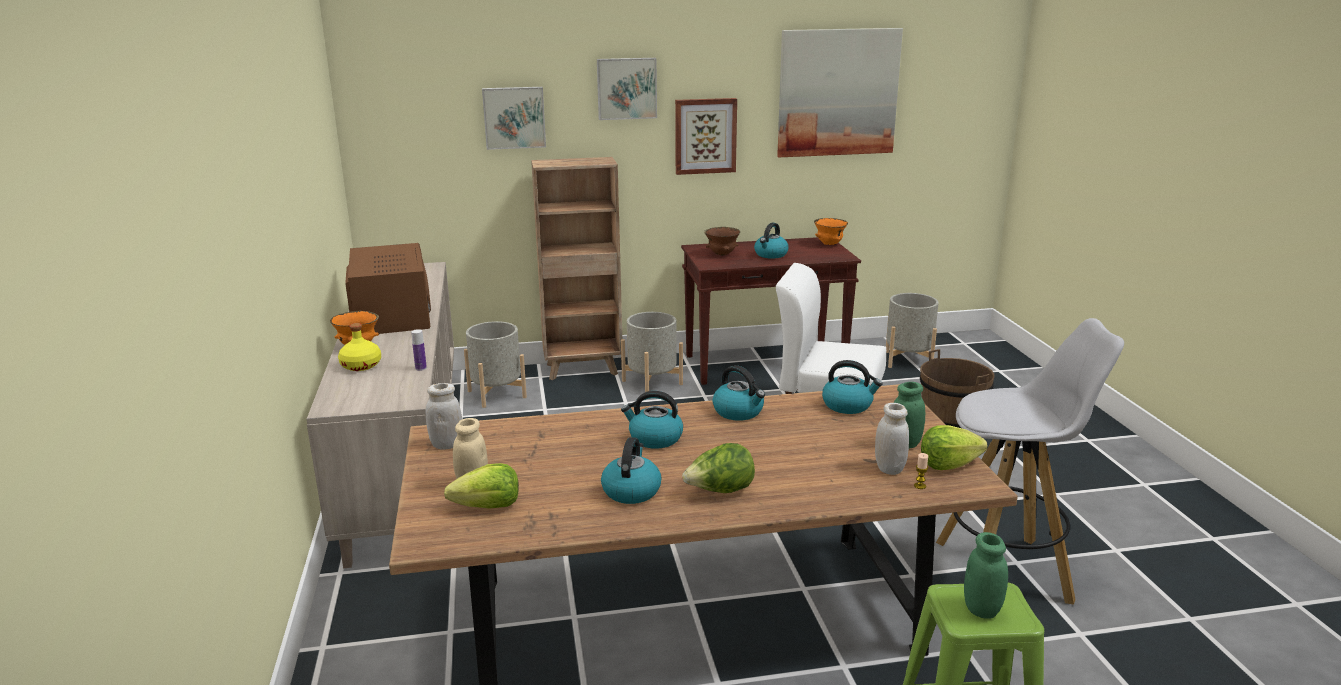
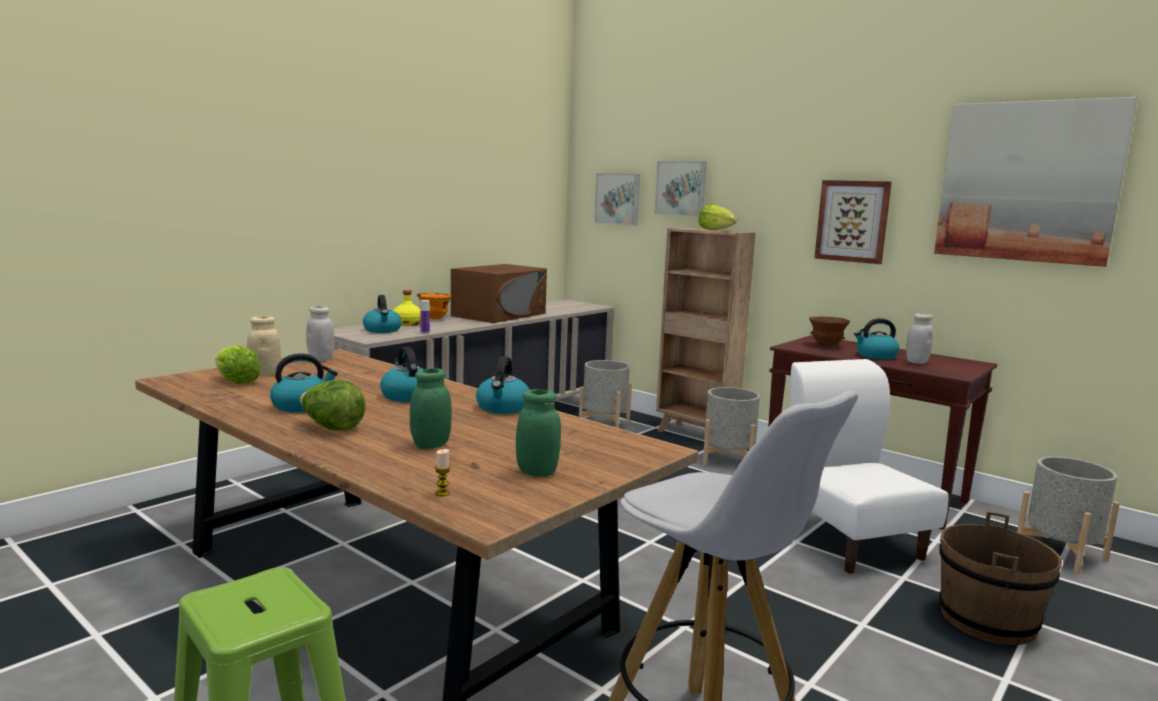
camera: 50 degrees right, 10 degrees down
picture [597,58,657,120] -> picture moved to [594,173,640,226]
orange bowl [814,218,848,245] -> none
kettle [822,360,883,414] -> kettle moved to [363,295,402,333]
white jar [875,403,909,475] -> white jar moved to [906,313,933,364]
lettuce [921,425,988,470] -> lettuce moved to [698,204,737,230]
green jar [964,532,1008,619] -> green jar moved to [410,368,452,449]

